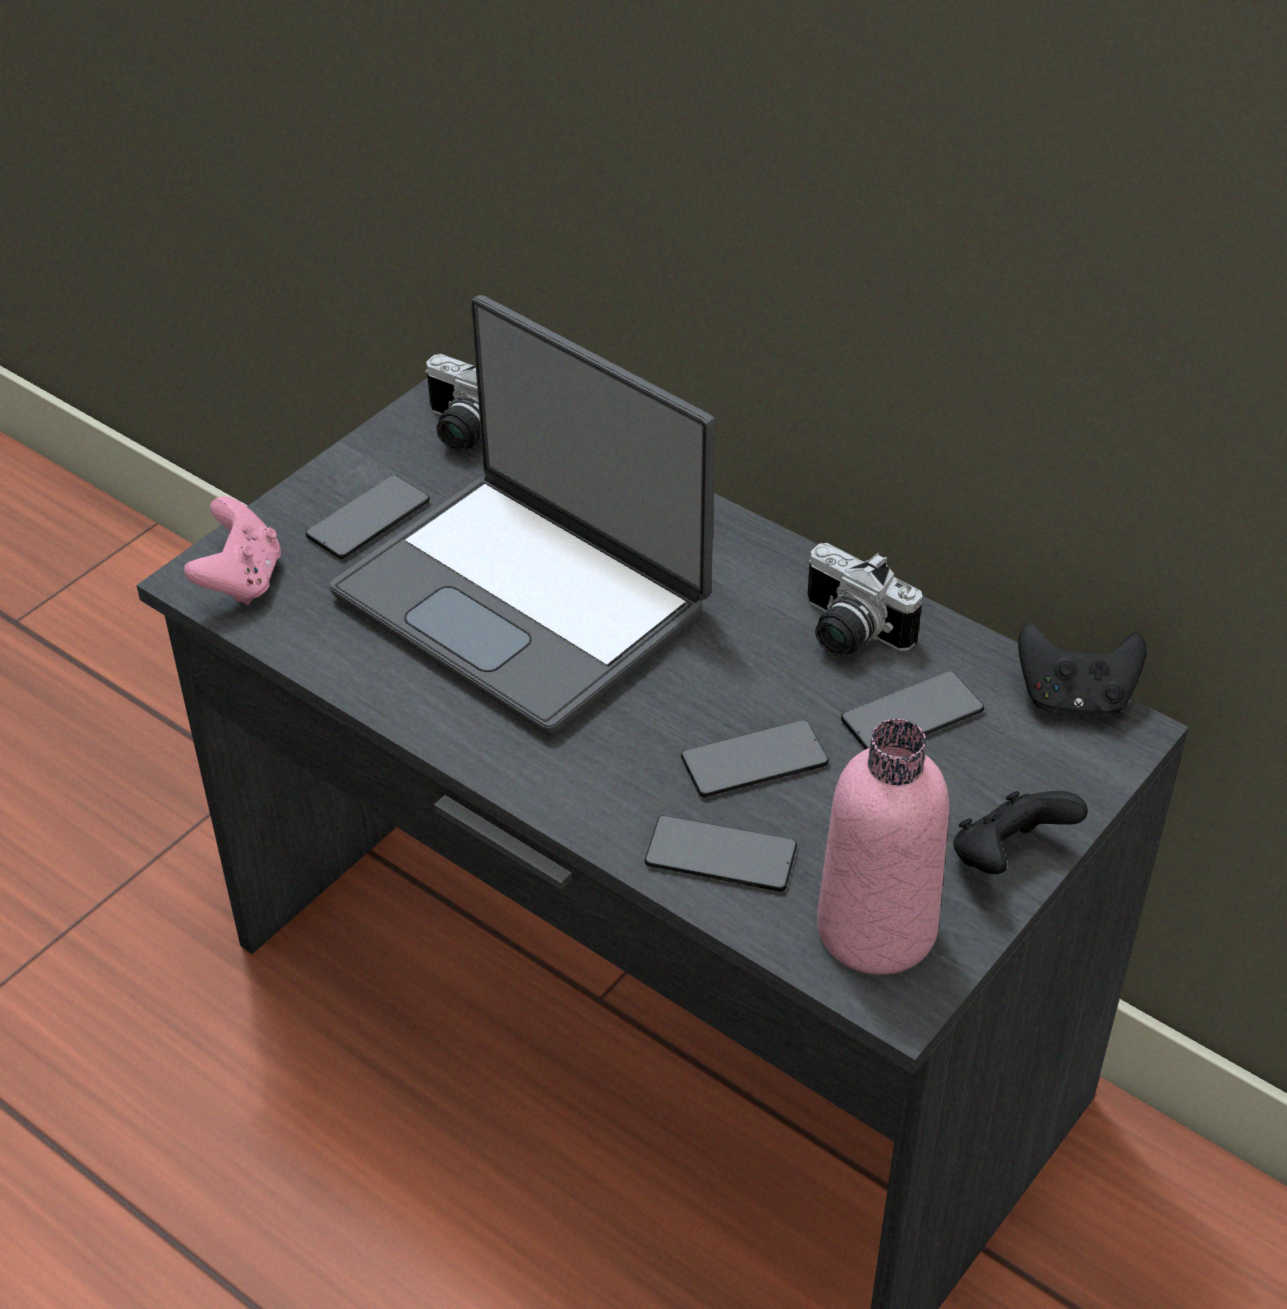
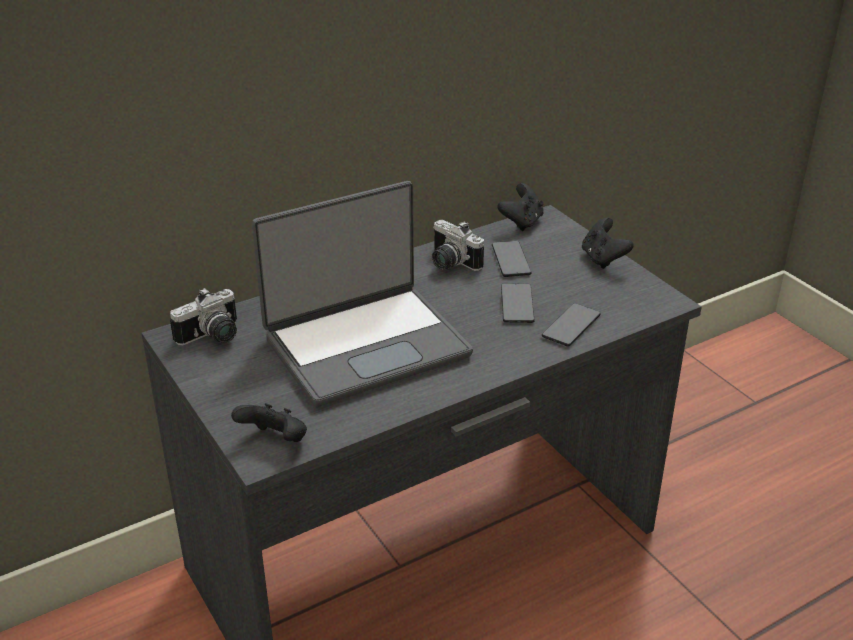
camera: 70 degrees left, 10 degrees down
pink game controller [184,496,281,605] -> black game controller [231,403,307,442]
phone [306,475,430,559] -> none
camera [807,543,923,657] -> camera turned 75 degrees clockwise [432,220,484,271]
pink bottle [817,719,949,975] -> none

